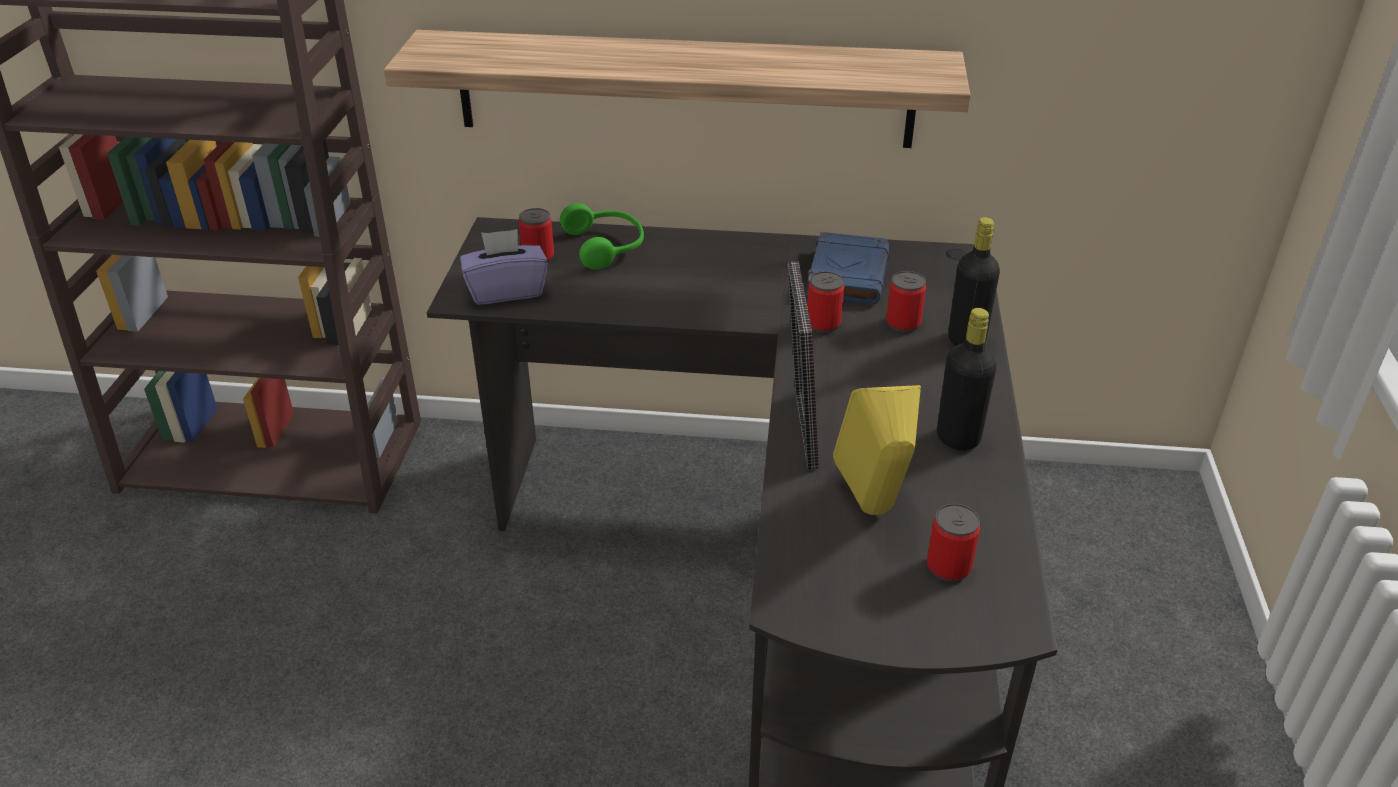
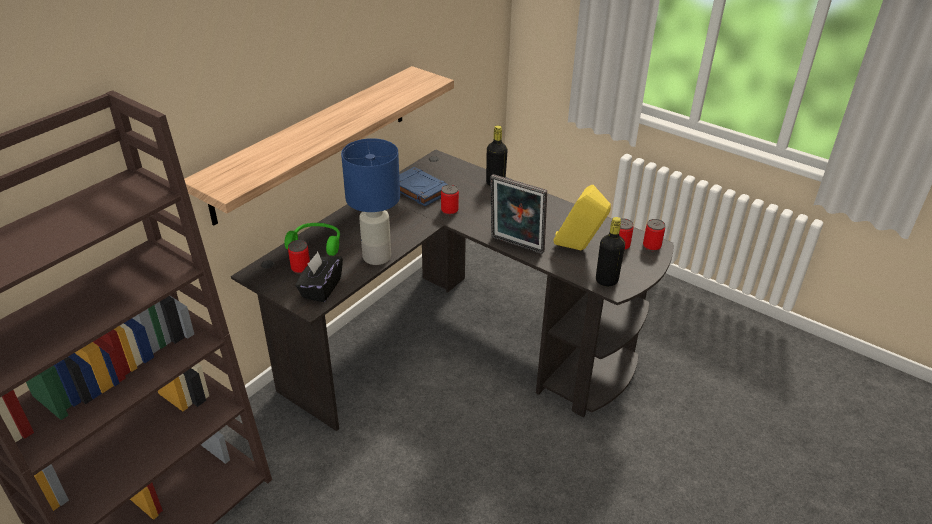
camera: 60 degrees left, 0 degrees up
purple tissue box [460,229,548,305] -> black tissue box [295,252,343,302]
can [886,271,926,333] -> can moved to [643,219,665,251]
black bottle [937,308,996,451] -> black bottle moved to [596,217,625,286]
none -> blue table lamp [341,138,400,265]

